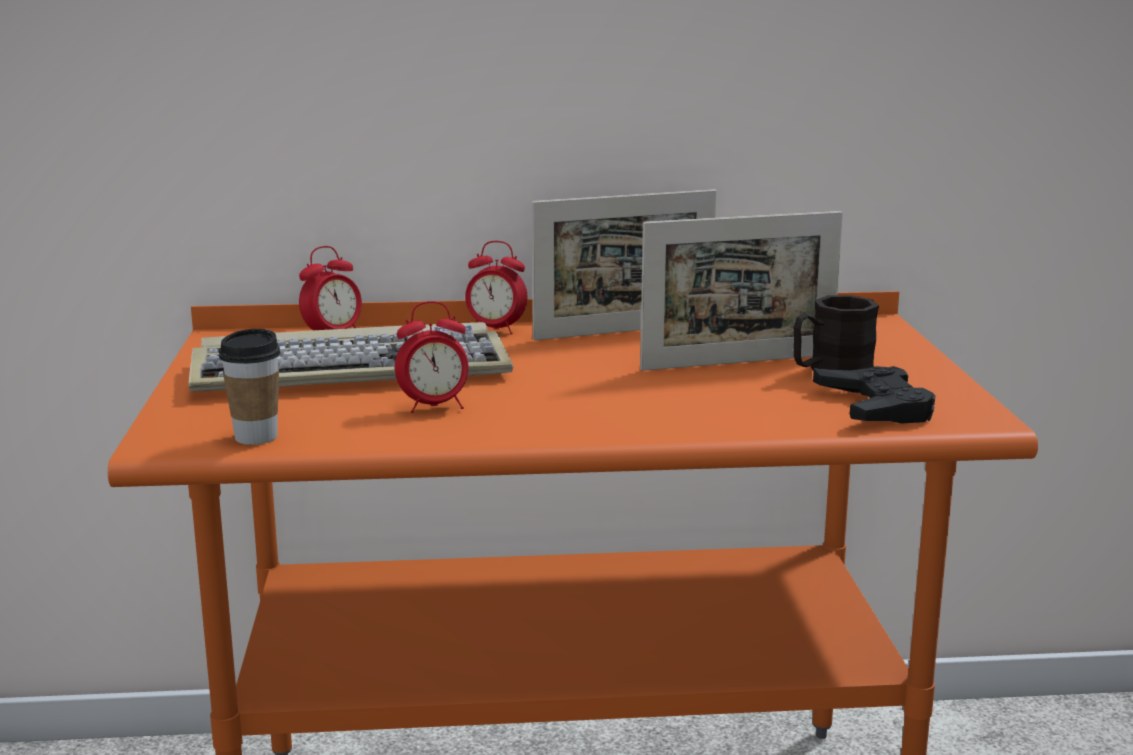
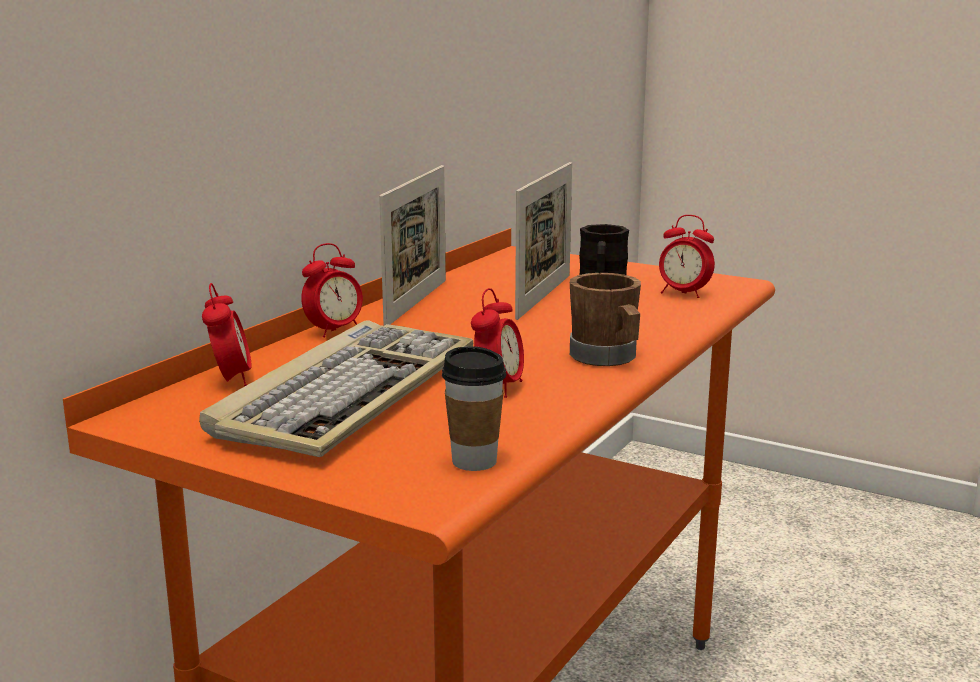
camera: 55 degrees left, 0 degrees up
black game controller [813,366,935,424] -> alarm clock [659,215,715,298]
none -> brown mug [570,273,641,366]

